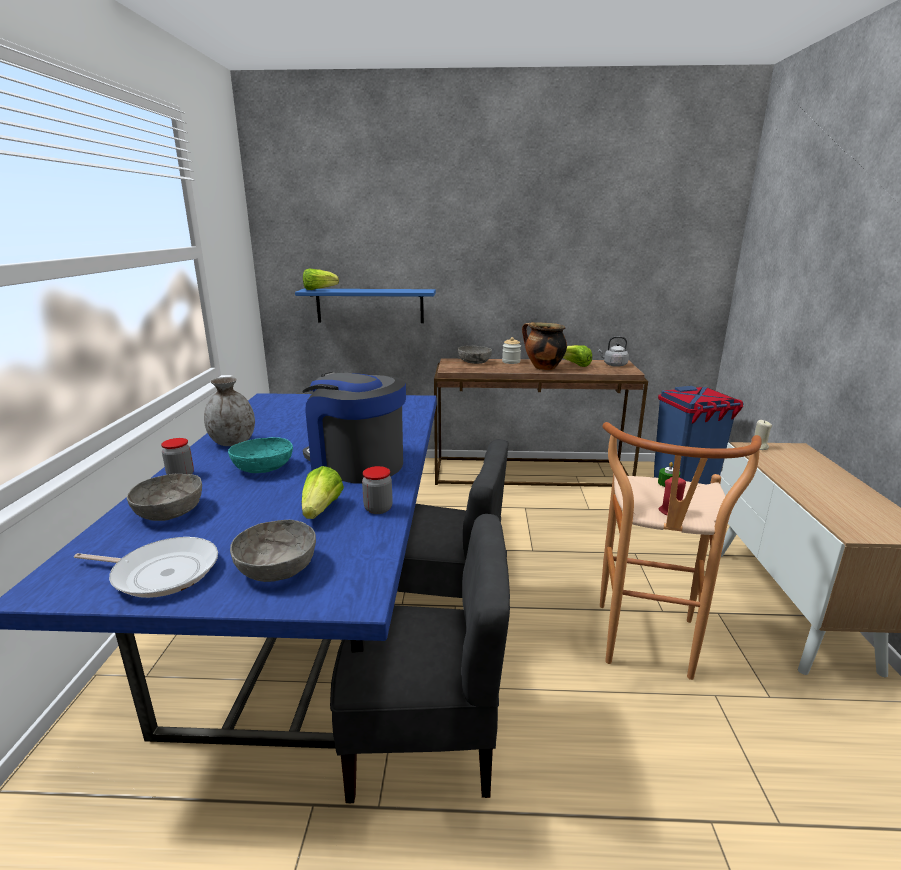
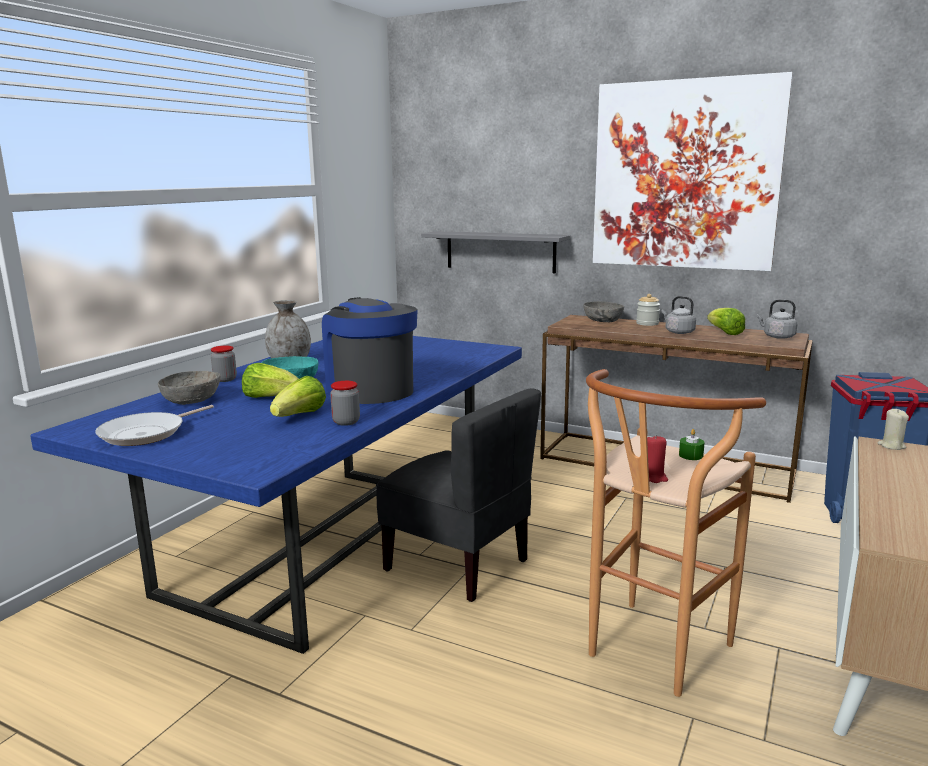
camera: 25 degrees right, 5 degrees down
frying pan [74,537,218,598] -> frying pan turned 90 degrees clockwise [95,405,214,446]
grey bowl [230,520,316,582] -> none
blue shelf [295,289,436,323] -> grey shelf [421,231,570,273]
lettuce [303,269,339,290] -> lettuce moved to [242,363,299,398]
grey chair [330,514,510,804] -> none
cooking pot [522,322,567,370] -> grey kettle [661,296,696,334]
none -> picture [593,72,793,271]

